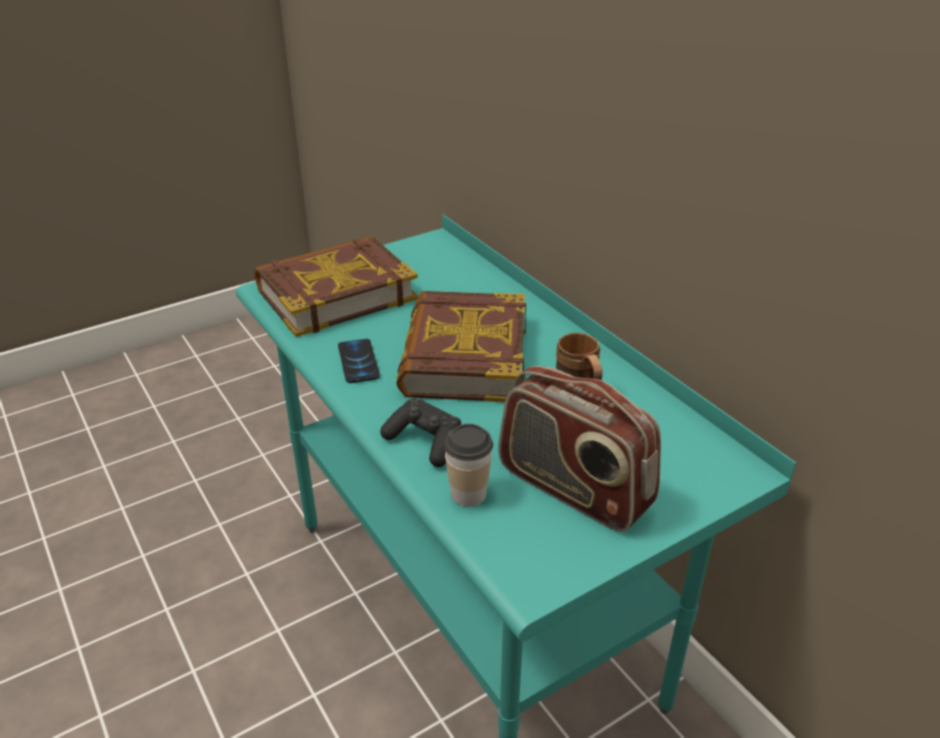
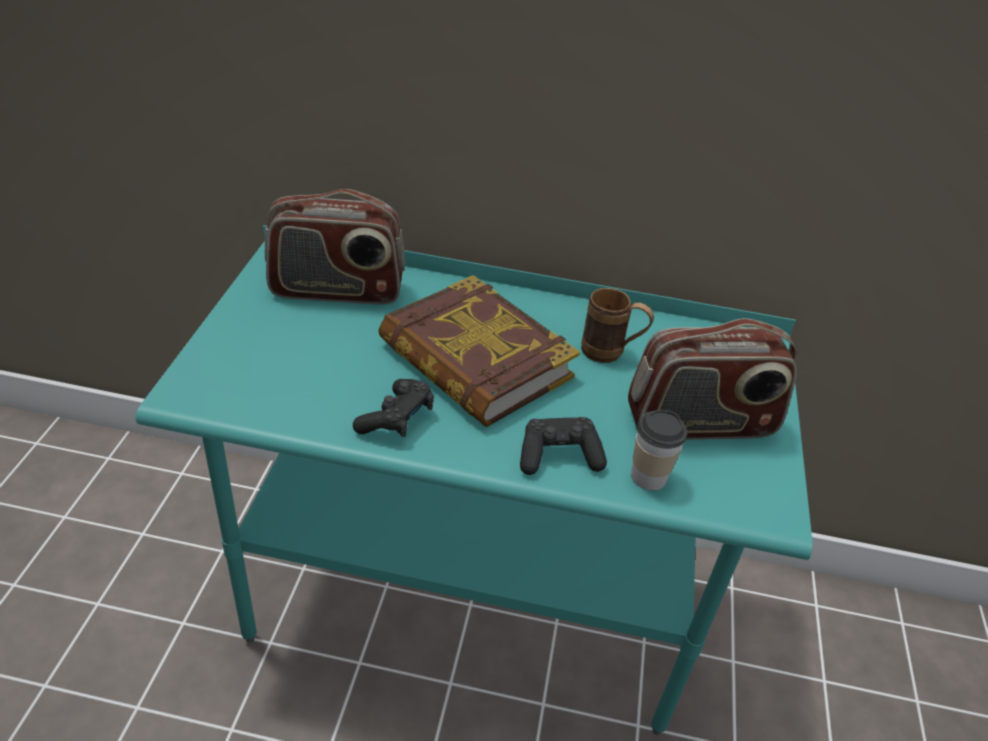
camera: 50 degrees left, 5 degrees up
book [254,236,419,337] -> none
phone [338,339,380,383] -> black game controller [353,379,434,437]
none -> radio [265,189,405,304]

